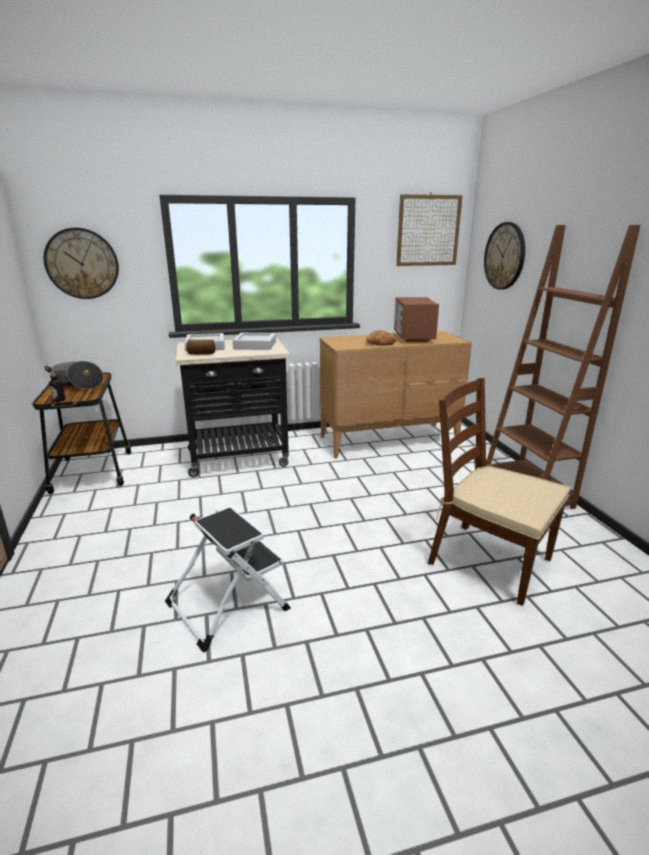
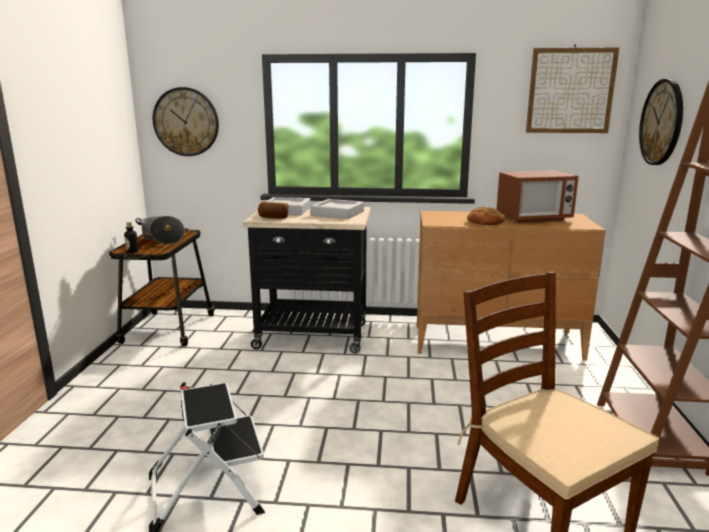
camera: 20 degrees right, 5 degrees down
microwave [394,297,439,342] -> microwave turned 120 degrees counterclockwise [496,171,579,223]

